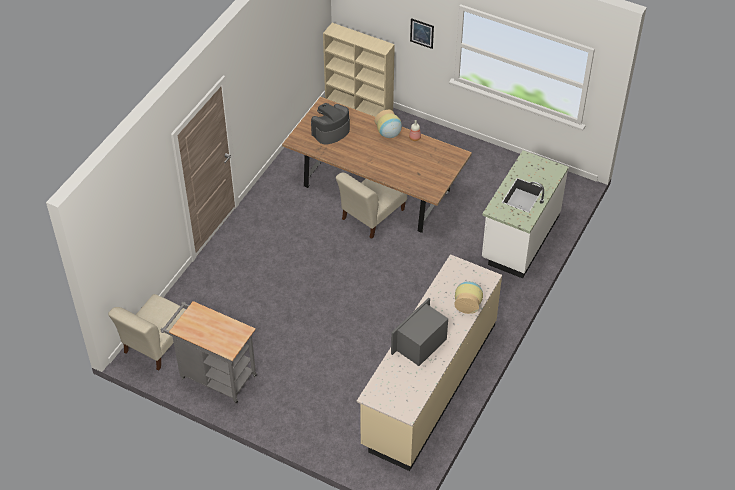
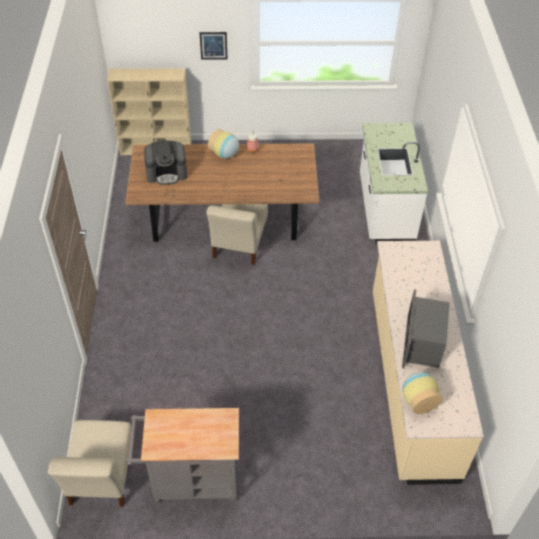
camera: 30 degrees left, 0 degrees up
coffee machine [311,103,350,145] -> coffee machine turned 120 degrees counterclockwise [144,141,188,185]
vase [454,281,483,314] -> vase moved to [402,372,443,414]

